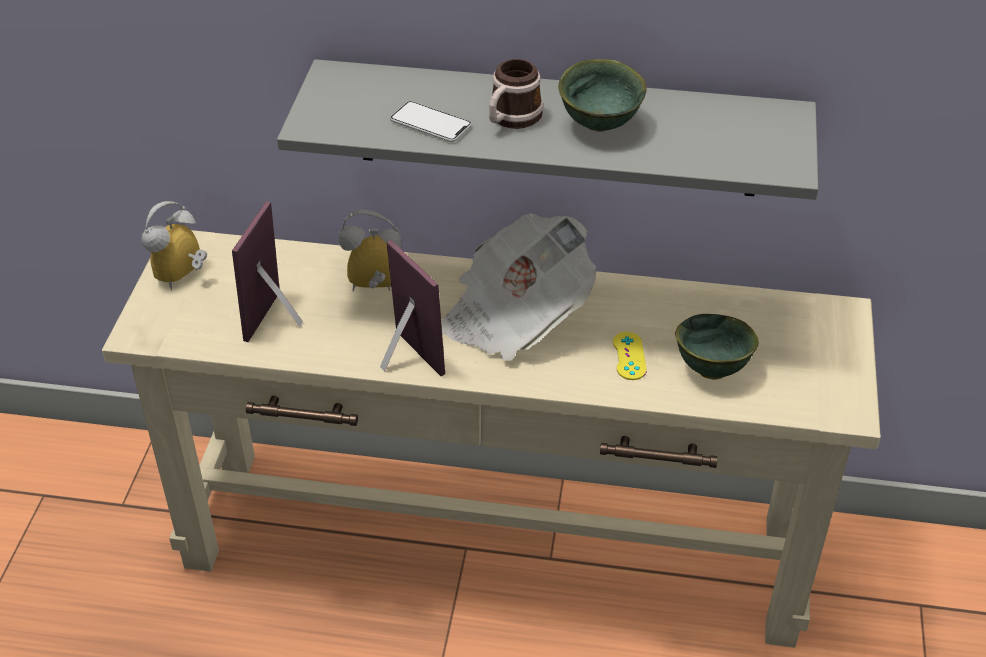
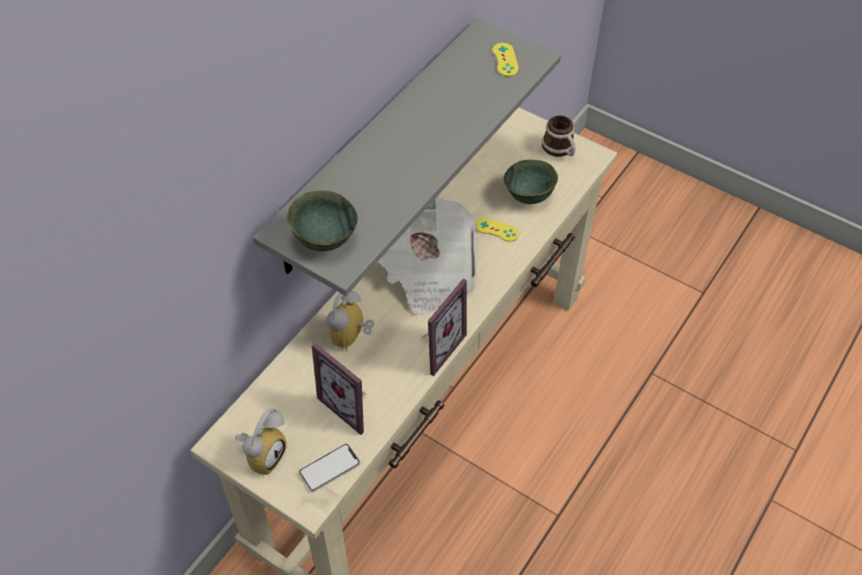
camera: 65 degrees left, 10 degrees up
alarm clock [142,201,207,290] -> alarm clock turned 120 degrees counterclockwise [235,409,287,475]
picture frame [380,240,445,376] -> picture frame turned 135 degrees clockwise [420,278,467,376]
phone [390,101,472,142] -> phone moved to [299,444,360,492]
mug [489,59,544,129] -> mug moved to [542,115,576,157]
green bowl [559,59,647,132] -> green bowl moved to [287,191,357,251]
none -> yellow game controller [492,43,519,77]

